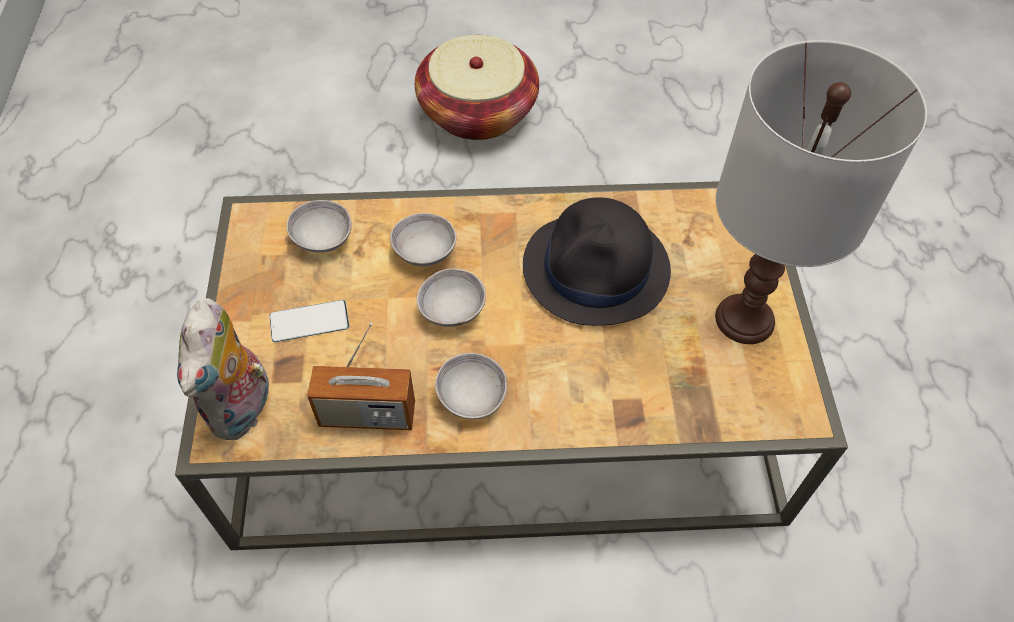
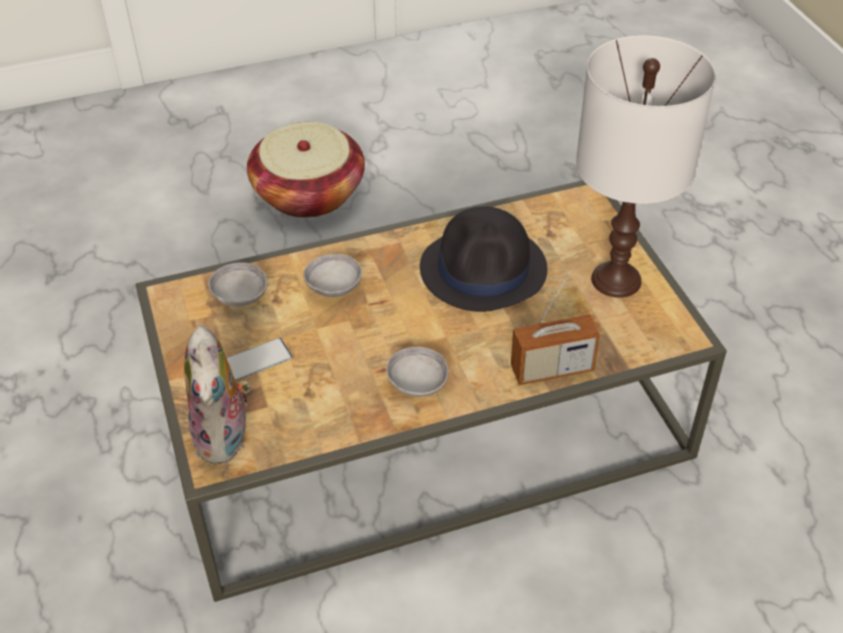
camera: 15 degrees left, 10 degrees down
radio [307,323,415,430] -> radio moved to [511,271,600,385]
grey bowl [417,269,486,327] -> none

